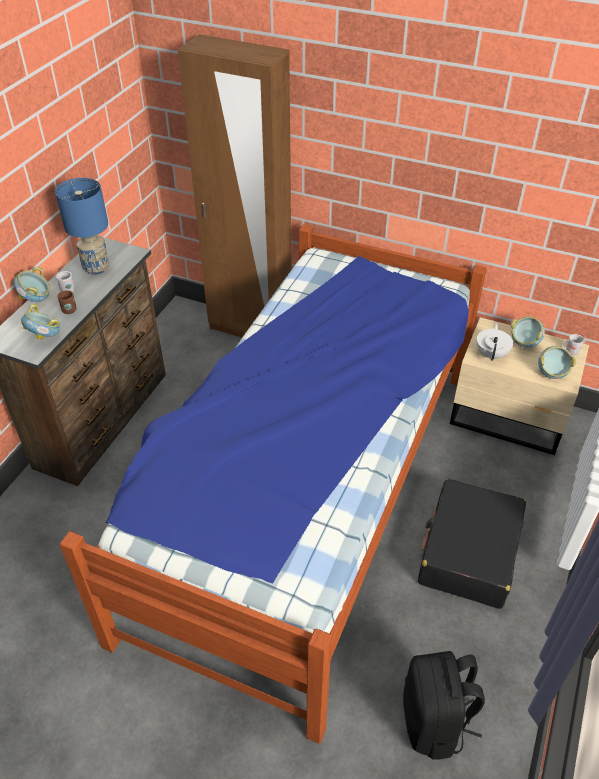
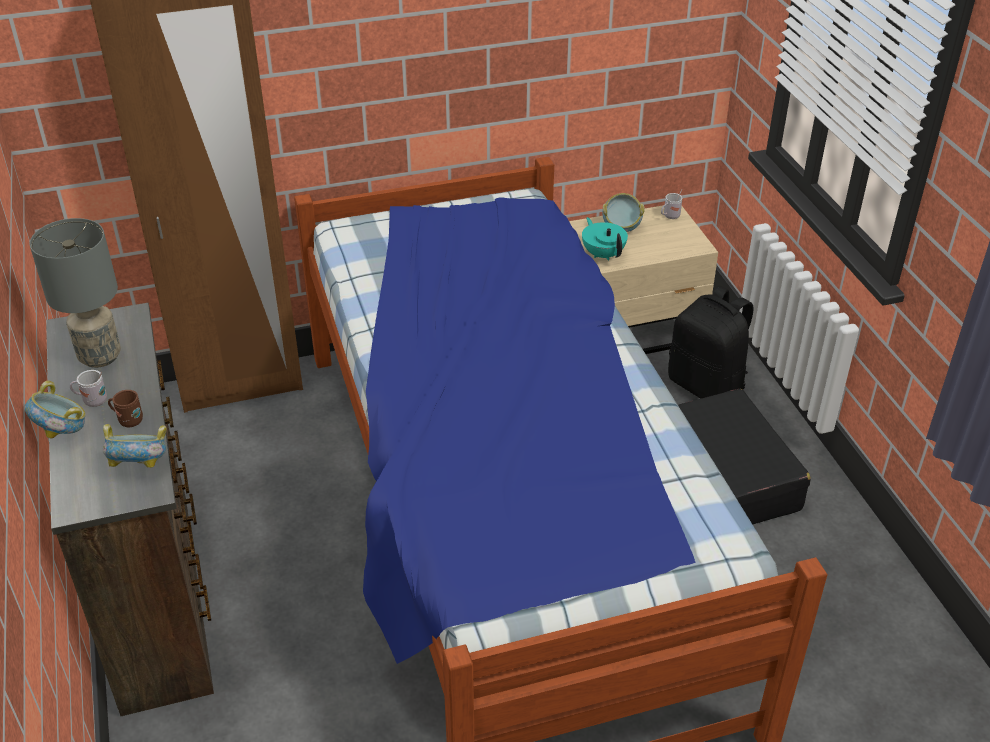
camera: 40 degrees left, 5 degrees down
blue table lamp [55,178,109,274] -> grey table lamp [30,218,121,368]
black backpack [403,651,485,759] -> black backpack moved to [668,285,754,399]
white teapot [476,323,513,361] -> turquoise teapot [582,217,628,260]
bowl [538,346,577,379] -> none

